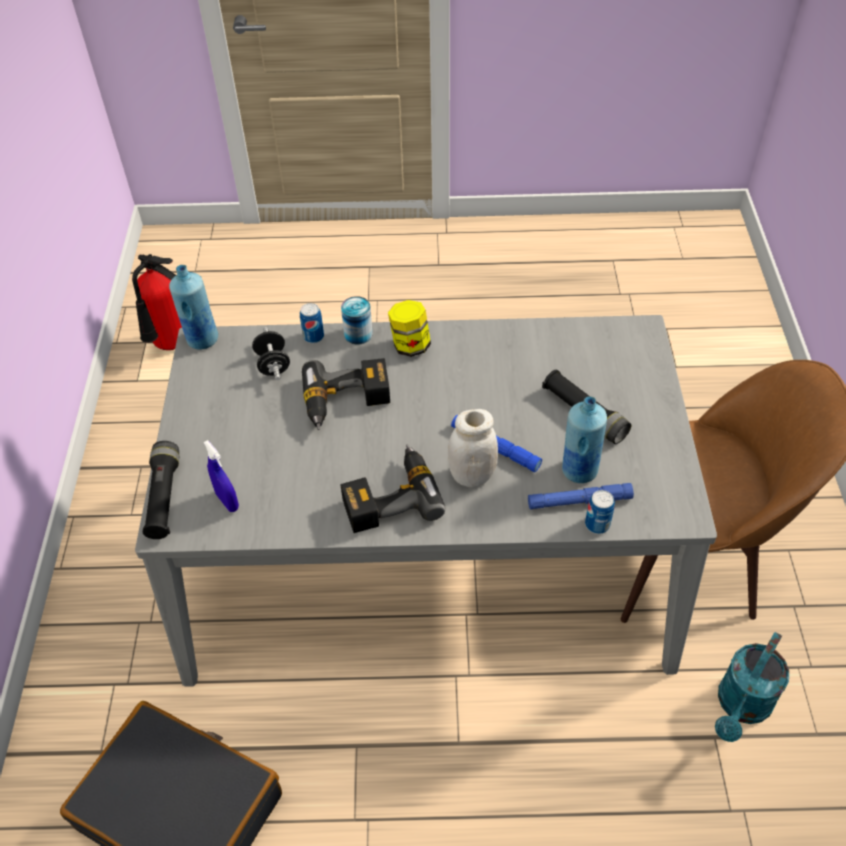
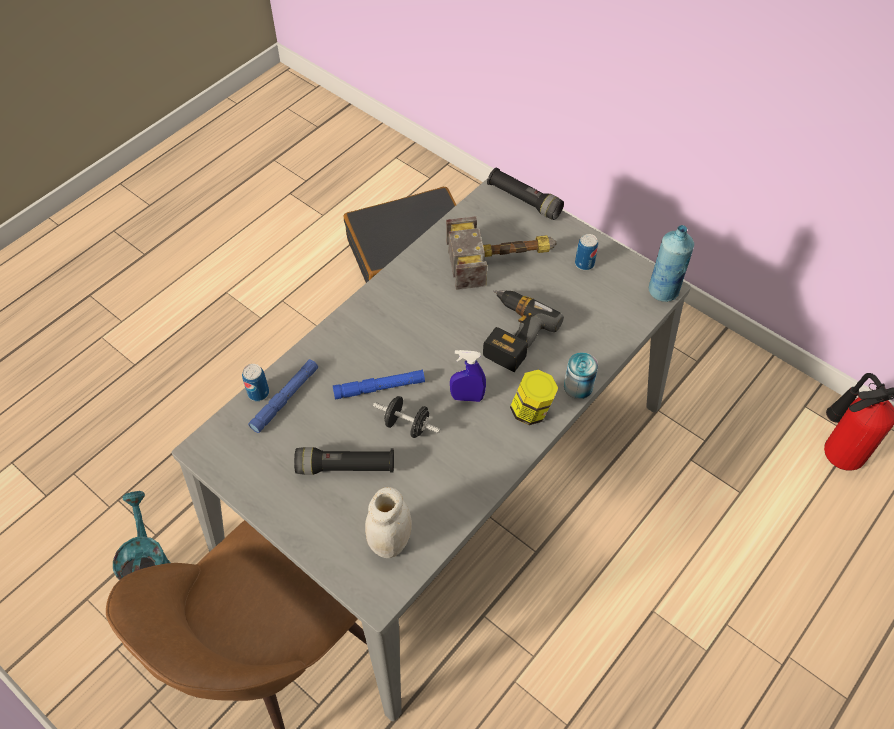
camera: 130 degrees right, 5 degrees up
blue spray bottle [203,440,239,512] -> blue spray bottle moved to [450,350,486,402]
black dumbbell [252,328,290,380] -> black dumbbell moved to [373,396,440,438]
can [300,303,324,343] -> can moved to [575,234,598,270]
power drill [340,445,445,533] -> none
white jar [448,409,498,487] -> white jar moved to [365,487,412,558]
blue bottle [562,396,607,483] -> none
none -> hammer [446,216,557,290]

